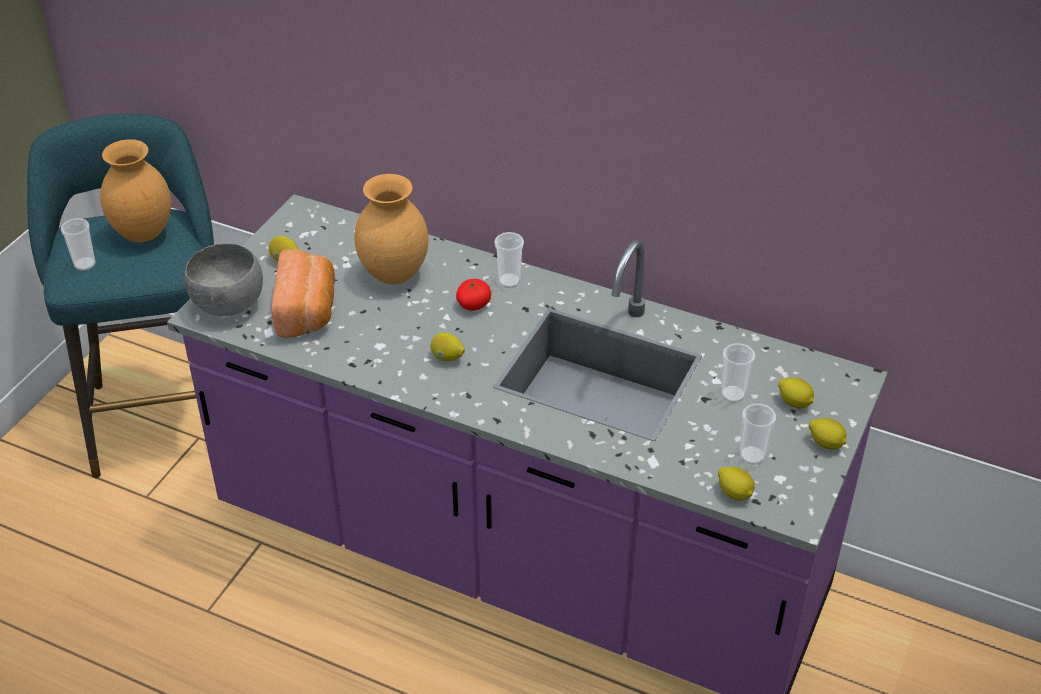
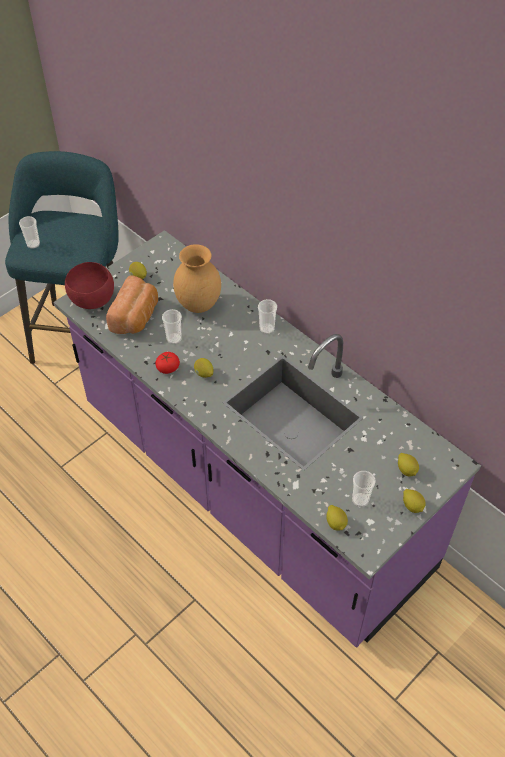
camera: 20 degrees right, 10 degrees up
brown vase [100,139,171,242] -> none
grey bowl [184,243,263,316] -> red bowl [65,262,114,309]
tomato [456,279,491,311] -> tomato moved to [155,352,180,374]
cup [721,343,755,403] -> cup moved to [162,309,182,344]

